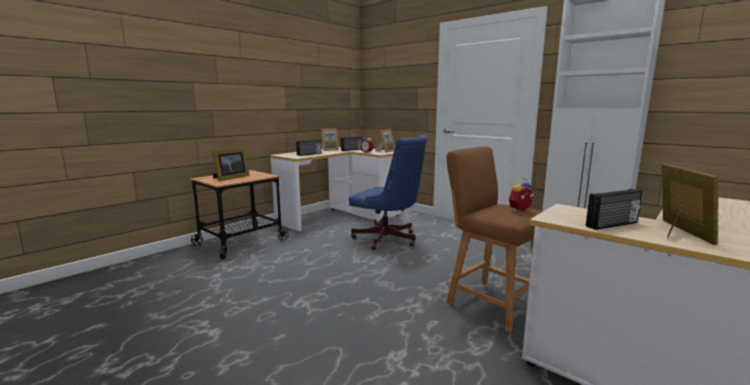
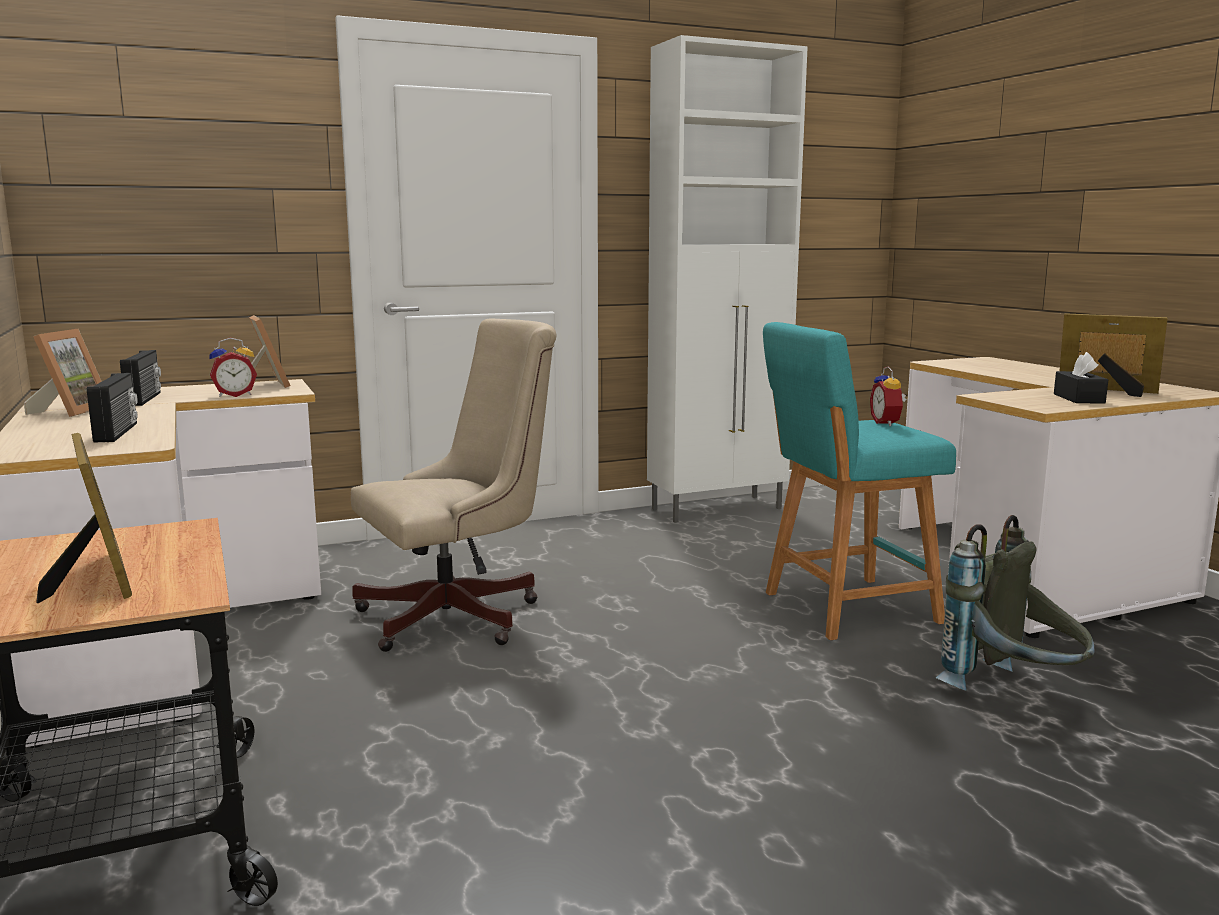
camera: 65 degrees left, 0 degrees up
blue office chair [349,135,428,250] -> beige office chair [351,318,557,652]
brown stool [446,146,543,332] -> turquoise stool [763,322,956,640]
radio [586,189,642,230] -> black tissue box [1054,352,1108,403]
none -> grey backpack [936,515,1095,691]

